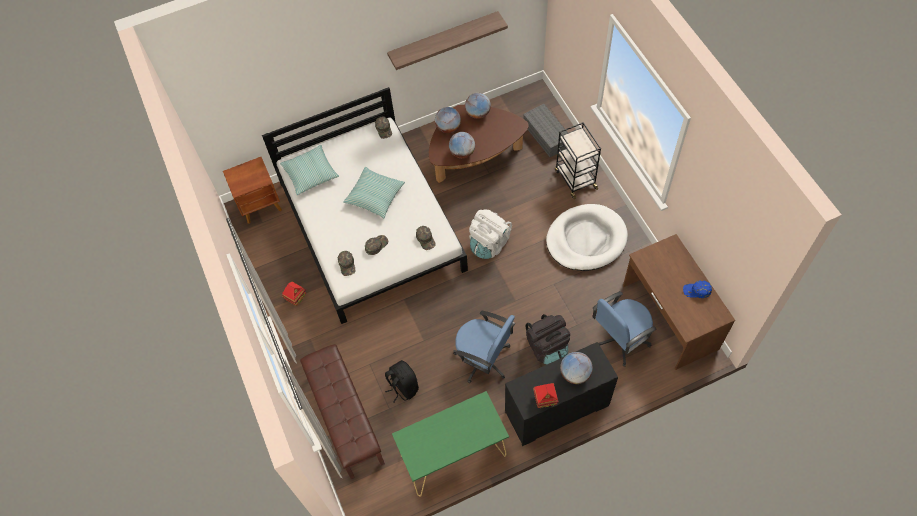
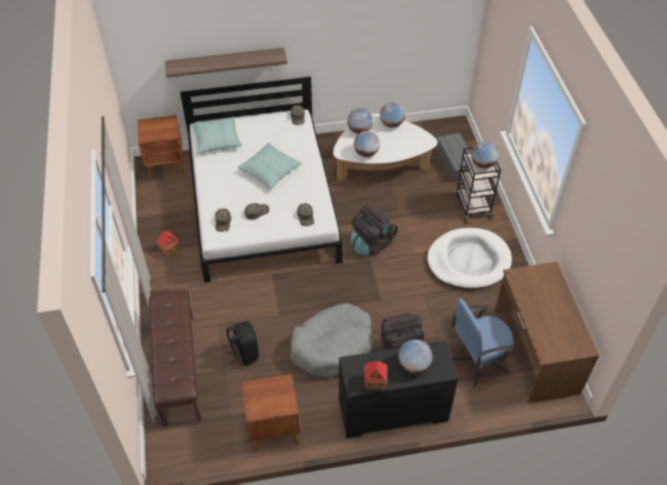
camera: 10 degrees right, 10 degrees down
shelf [387,11,508,70] -> shelf moved to [165,47,287,78]
green console table [392,391,509,496] -> brown nightstand [242,374,300,453]
brown coffee table [429,105,529,183] -> white coffee table [333,113,438,181]
blue office chair [453,311,515,383] -> grey dog bed [290,303,373,377]
white backpack [469,209,512,259] -> black backpack [350,205,397,256]
blue cap [683,281,712,298] -> none
none -> globe [471,141,499,169]

